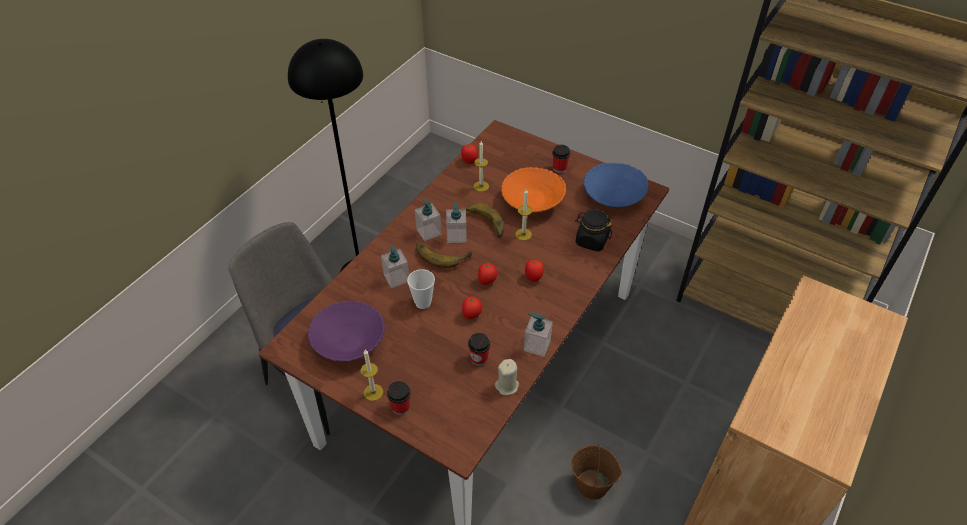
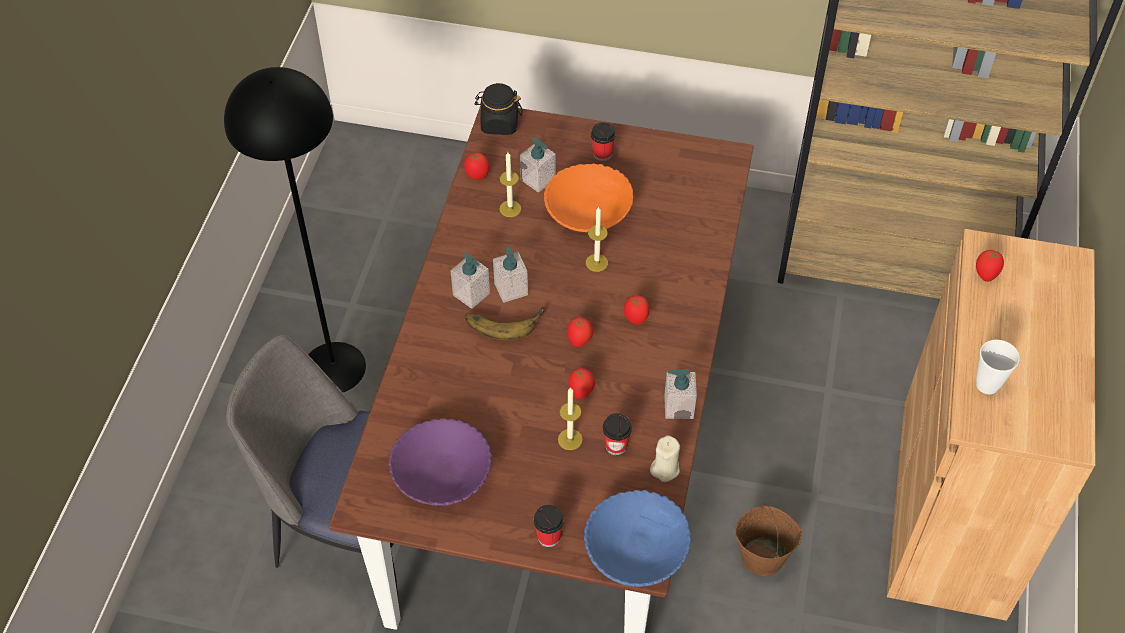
camera: 20 degrees left, 5 degrees up
candle [360,350,383,401] -> candle moved to [558,387,583,450]
soap dispenser [381,245,409,288] -> soap dispenser moved to [520,138,556,193]
cup [407,269,435,309] -> cup moved to [976,340,1020,394]
banana [464,203,504,238] -> none
black jar [575,209,612,251] -> black jar moved to [474,83,523,135]
blue bowl [584,163,649,207] -> blue bowl moved to [584,490,691,587]
none -> tomato [976,250,1004,282]

